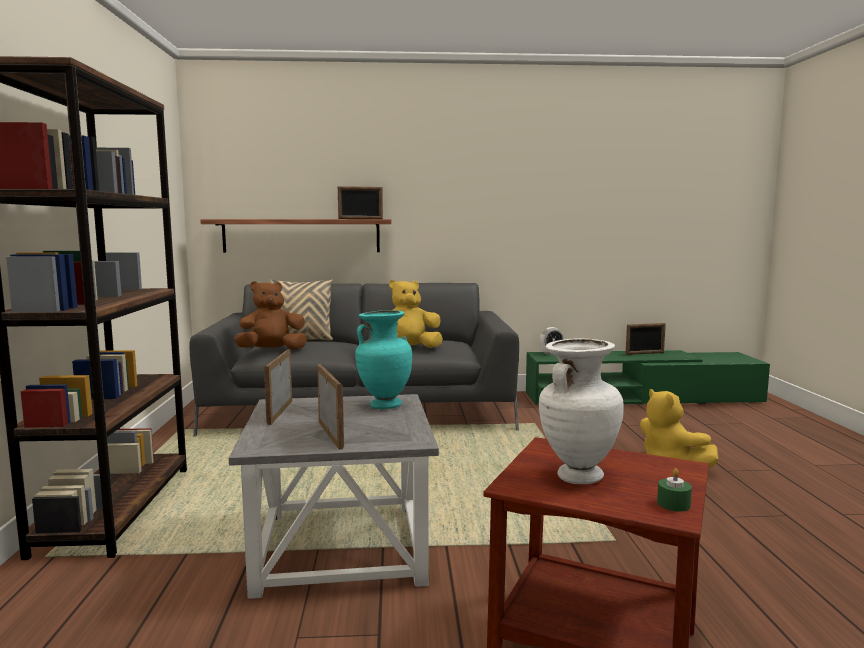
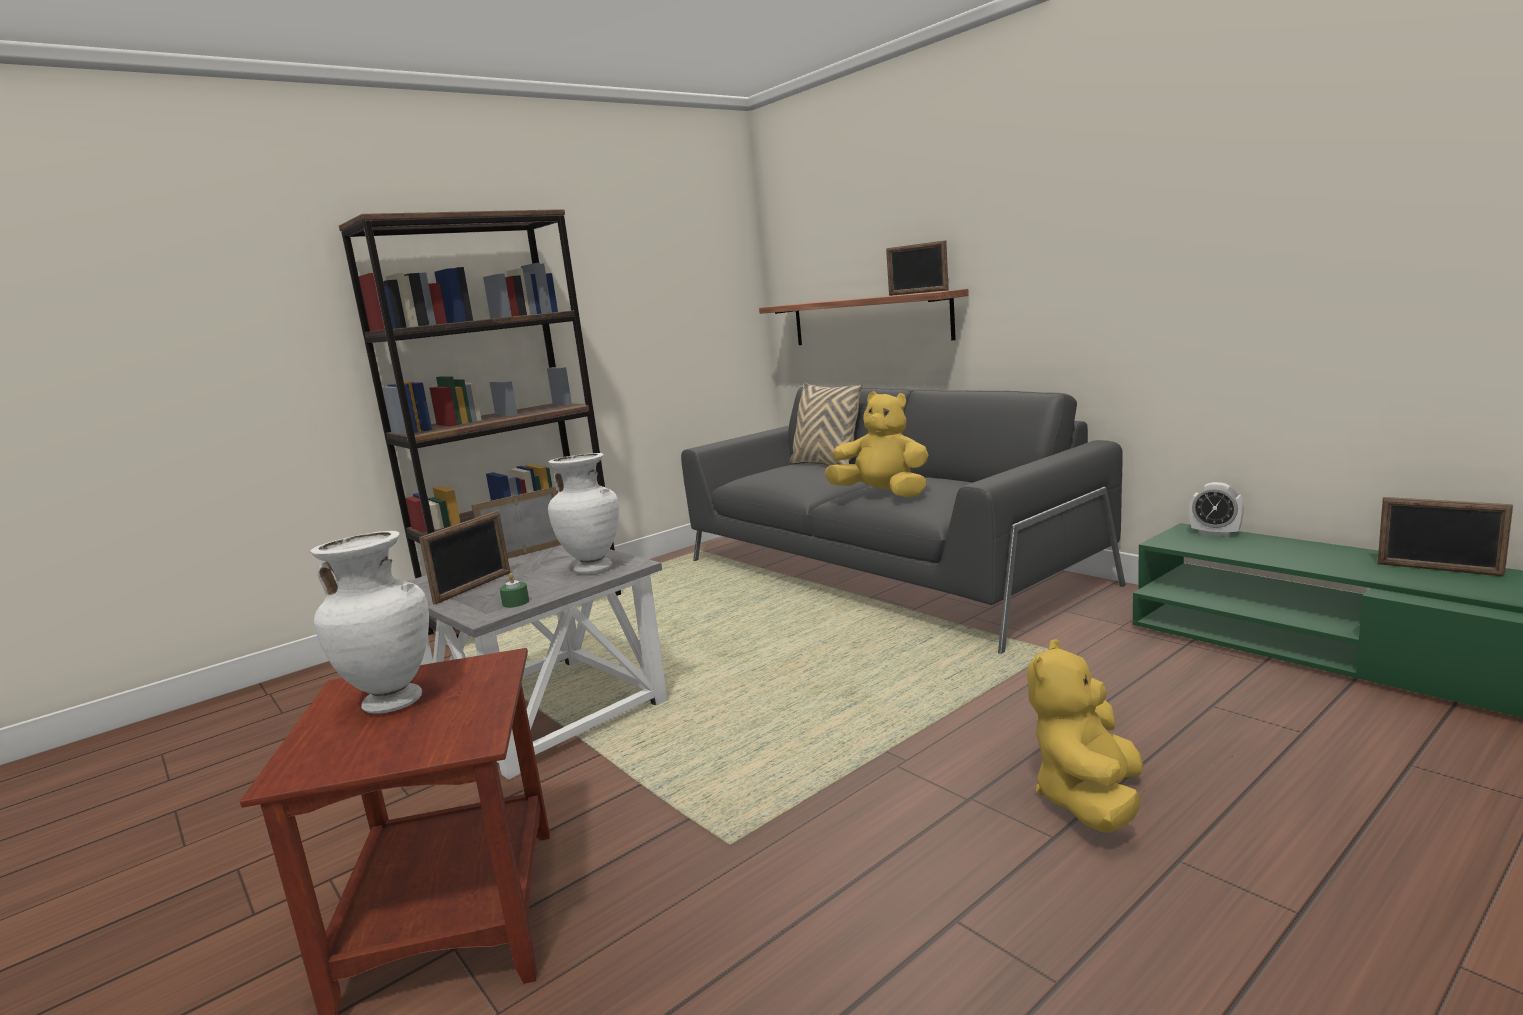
camera: 55 degrees right, 5 degrees up
brown plush toy [234,281,307,350] -> none
turquoise vase [355,310,412,409] -> white vase [548,453,619,574]
green candle [657,468,692,511] -> green candle moved to [500,573,529,608]

